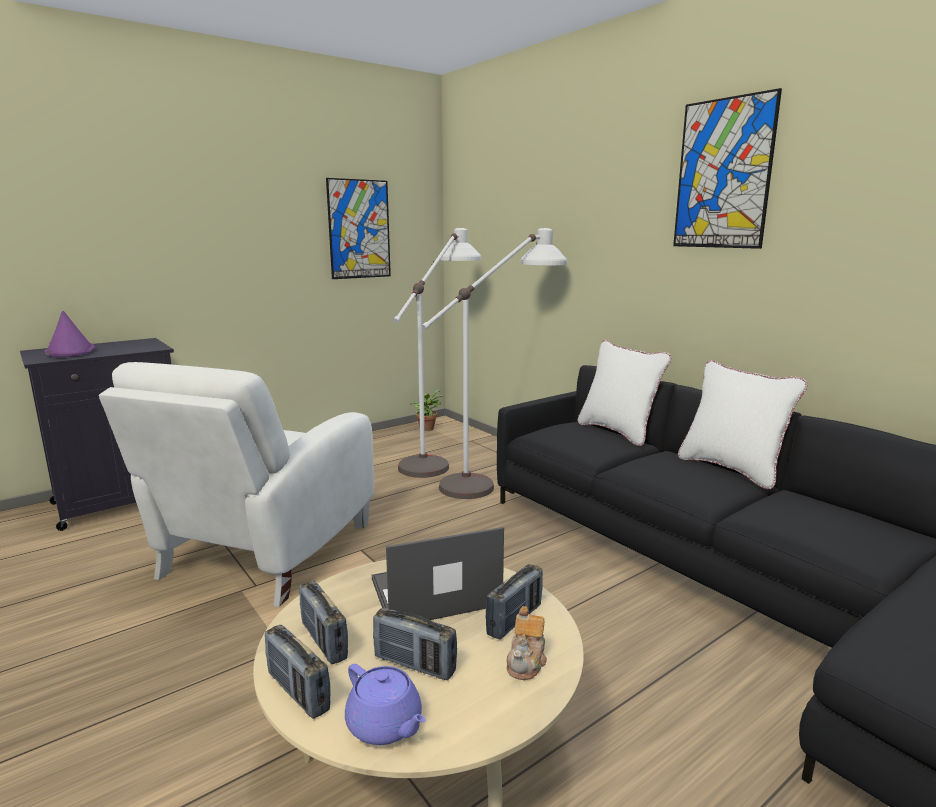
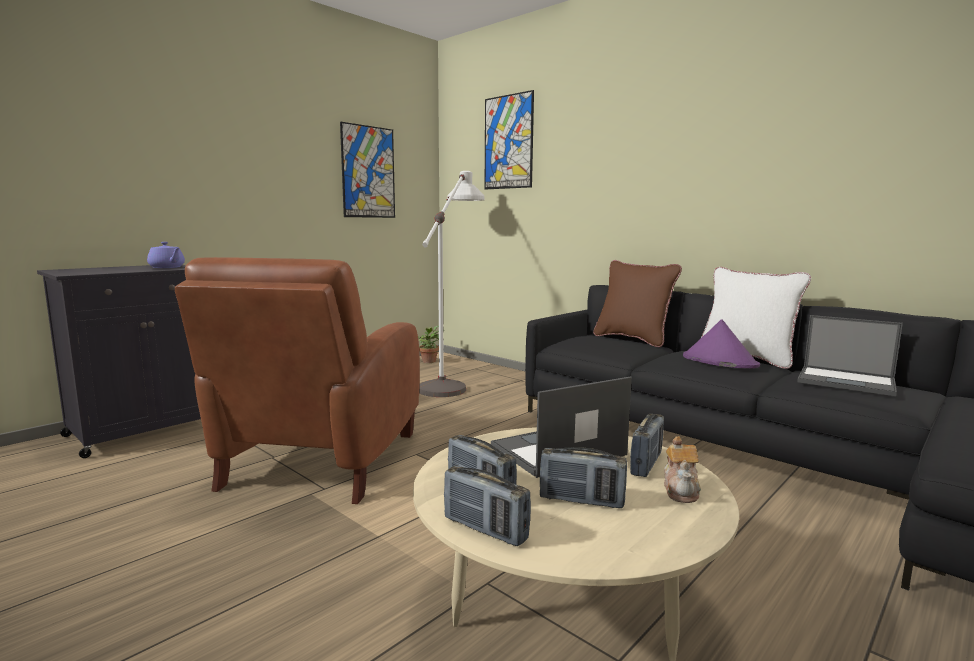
camera: 10 degrees left, 5 degrees down
purple hat [45,311,95,357] -> purple hat moved to [683,319,760,368]
white armchair [99,362,374,607] -> brown armchair [175,257,420,504]
purple teapot [345,664,426,745] -> purple teapot moved to [147,242,185,268]
white floor lamp [422,228,567,499] -> none
white pillow [577,340,671,446] -> brown pillow [593,260,682,347]
picture [673,88,782,249] -> picture moved to [485,90,534,189]
none -> laptop [797,315,903,396]

